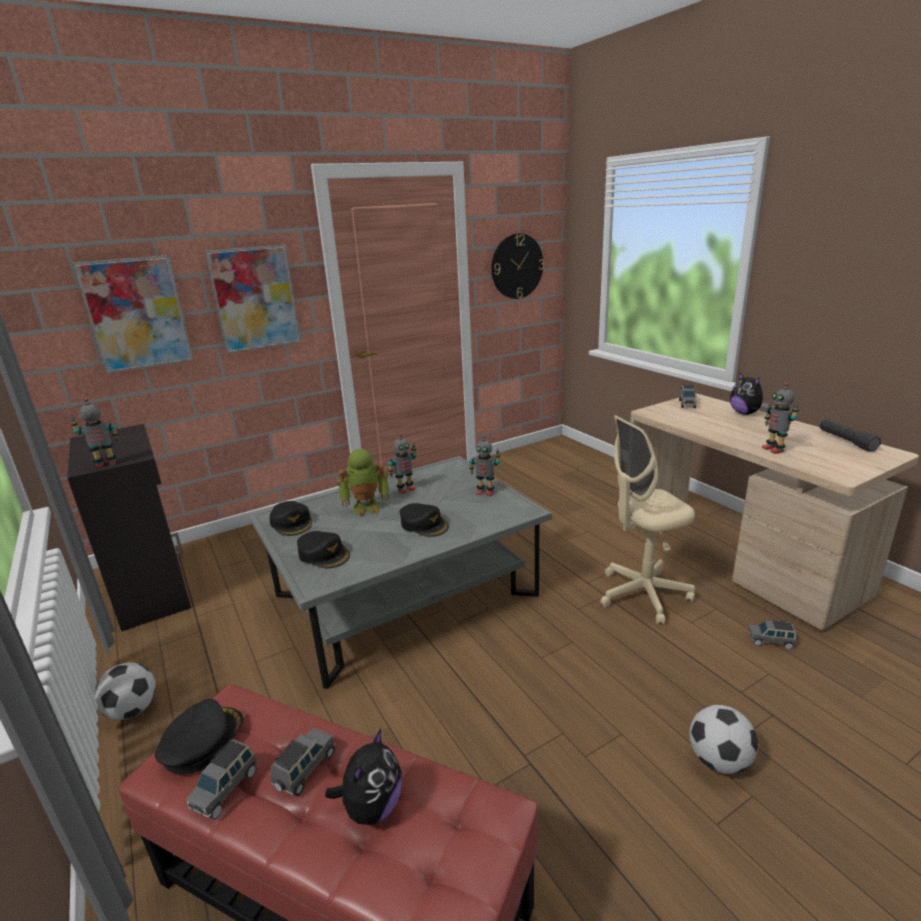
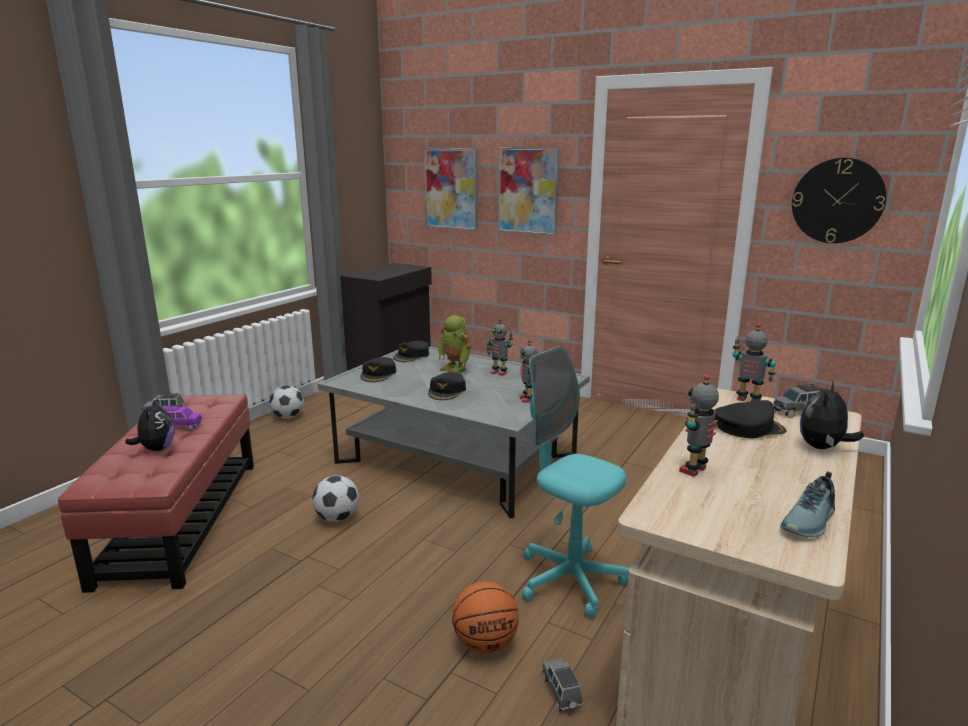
camera: 60 degrees right, 5 degrees down
toy robot [71,398,119,467] -> toy robot moved to [732,323,776,401]
black cap [155,699,243,775] -> black cap moved to [715,400,786,438]
grey toy car [270,728,335,796] -> purple toy car [163,405,202,430]
plush toy [325,729,402,825] -> plush toy turned 90 degrees counterclockwise [125,398,175,451]
beige office chair [600,415,695,624] -> turquoise office chair [522,346,630,619]
football [689,705,758,774] -> football moved to [312,475,359,522]
black flashlight [820,419,881,451] -> shoe [780,471,835,537]
none -> basketball [452,581,519,653]

